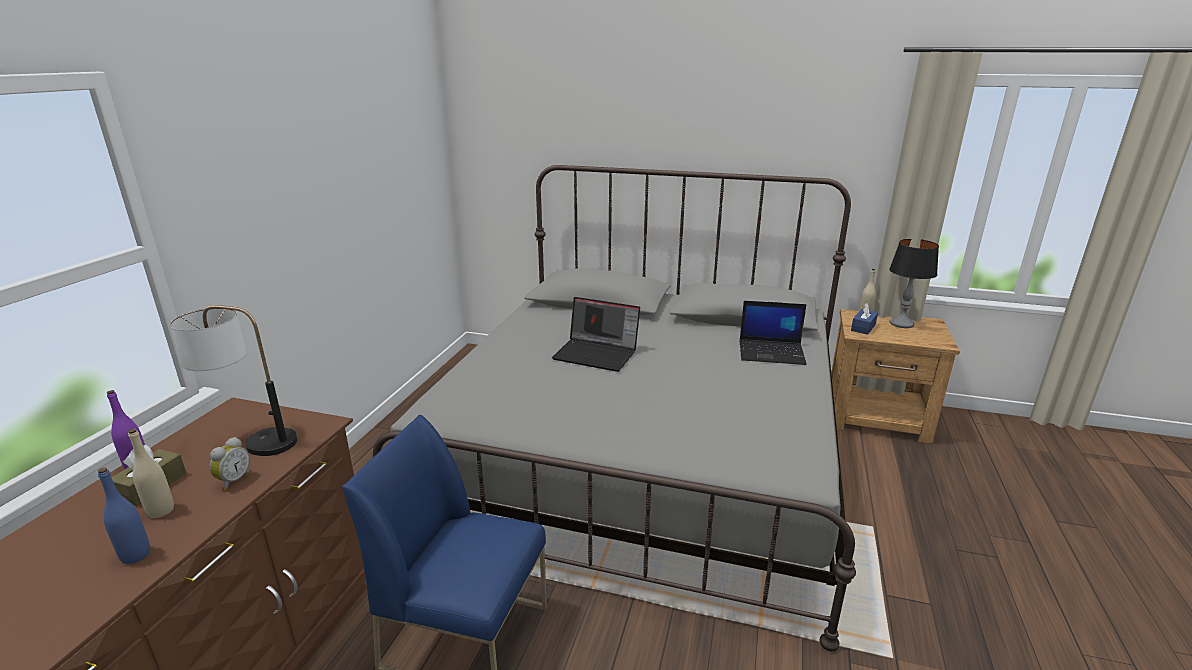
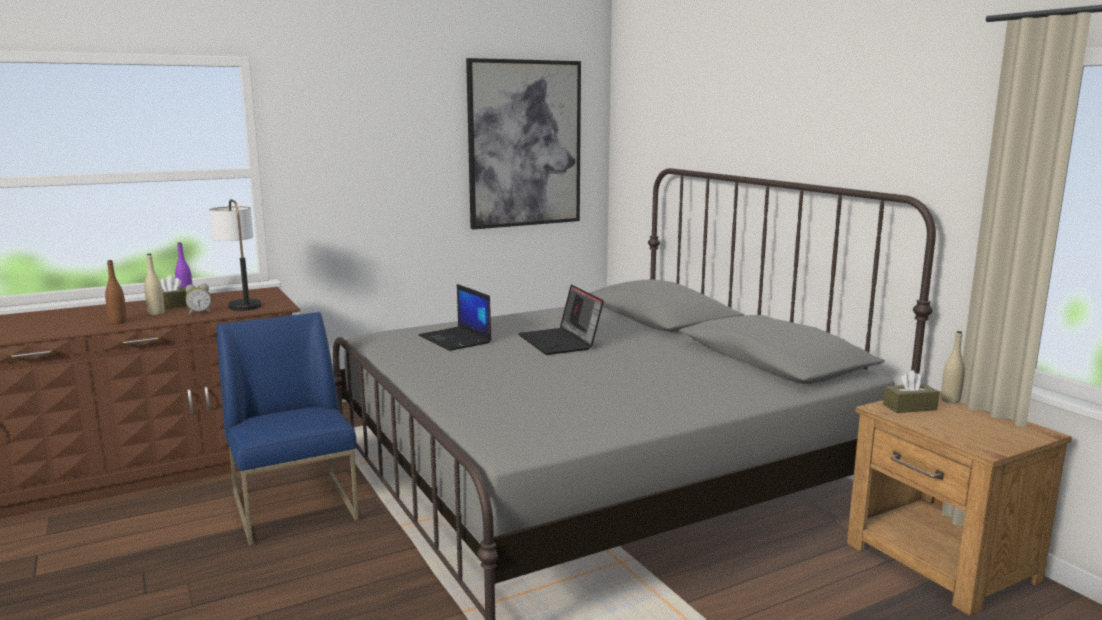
camera: 45 degrees right, 10 degrees down
blue bottle [98,467,150,564] -> brown bottle [105,260,127,324]
laptop [739,301,807,365] -> laptop moved to [418,284,491,351]
blue tissue box [851,303,878,335] -> brown tissue box [883,370,940,413]
table lamp [889,239,939,328] -> none
none -> picture [466,58,581,229]

